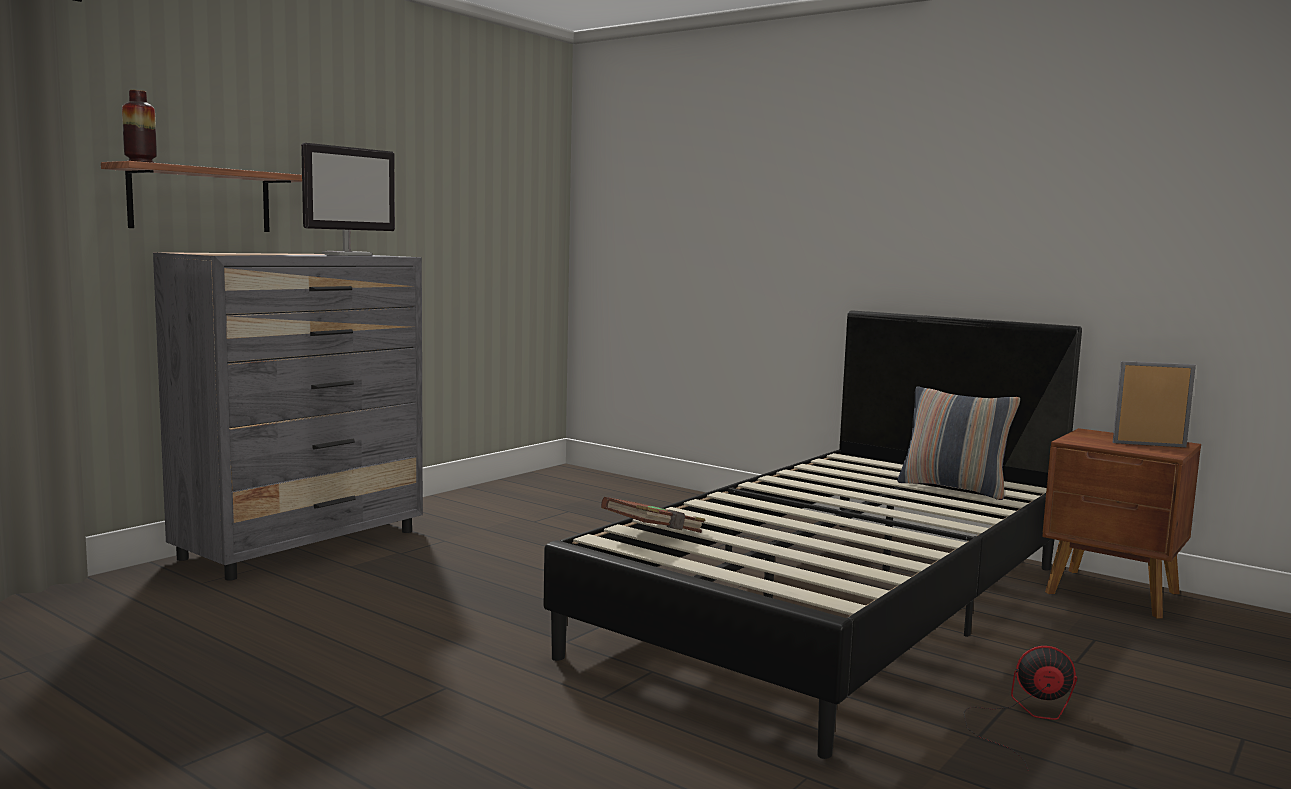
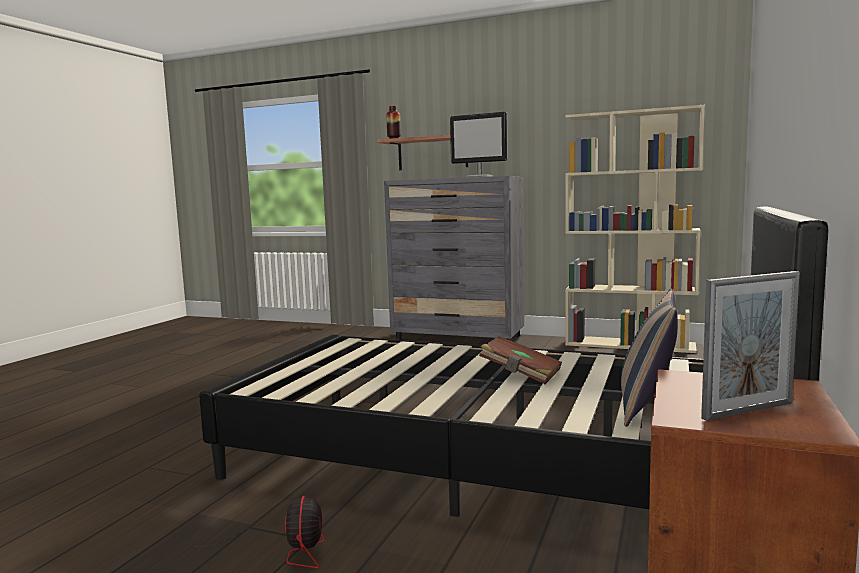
camera: 75 degrees right, 0 degrees up
brown book [601,497,706,533] -> brown book moved to [479,336,562,384]
picture frame [1113,361,1196,447] -> picture frame turned 75 degrees clockwise [701,271,800,421]
none -> beige bookcase [565,105,705,353]

